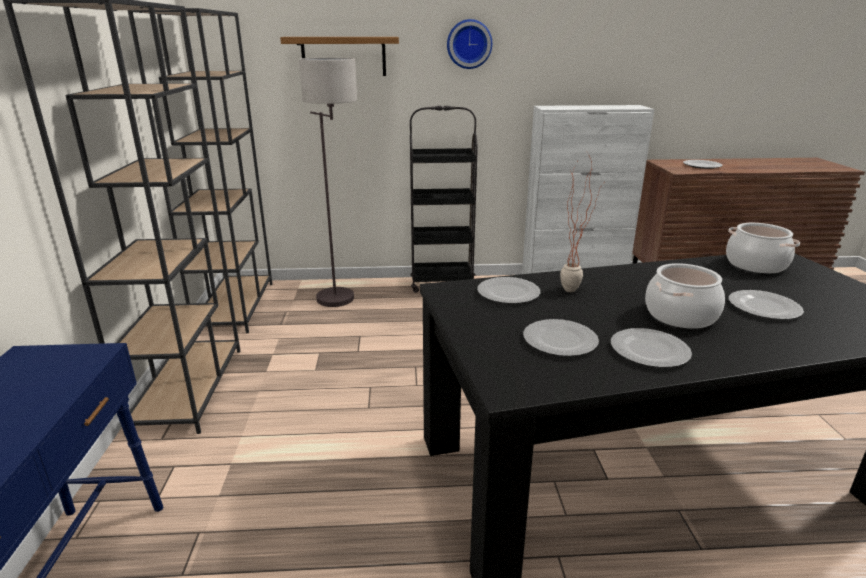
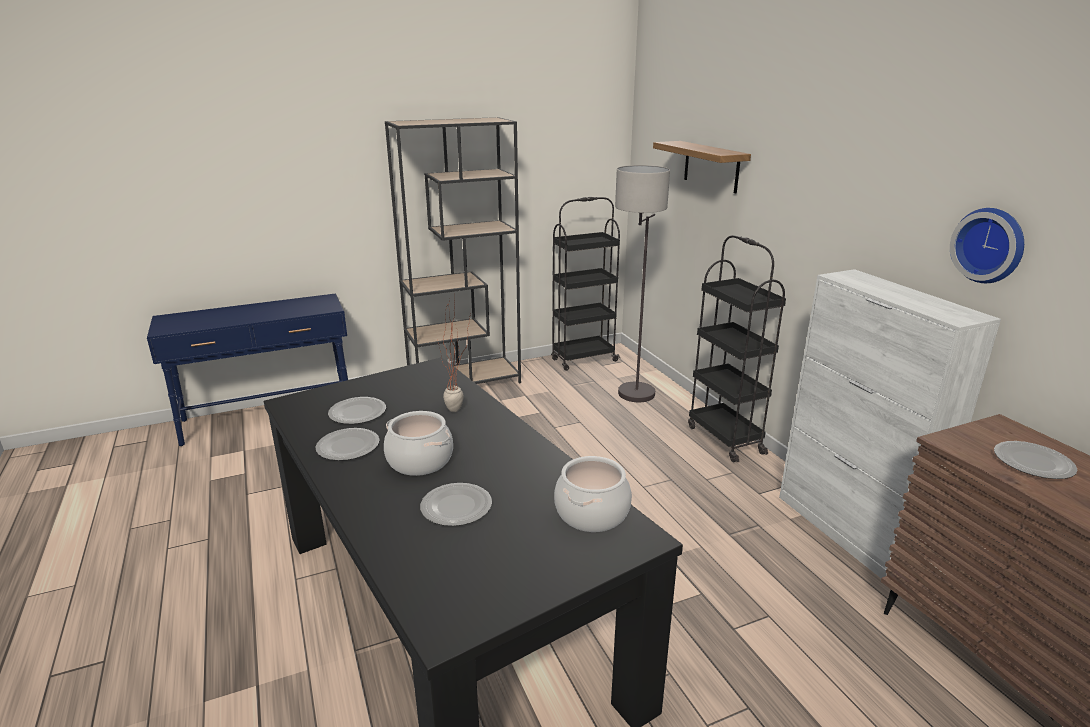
camera: 70 degrees right, 0 degrees up
bookcase [128,8,272,333] -> black cart [551,197,621,371]
wall clock [447,19,492,69] -> wall clock moved to [950,208,1024,283]
plate [477,277,540,304] -> none

